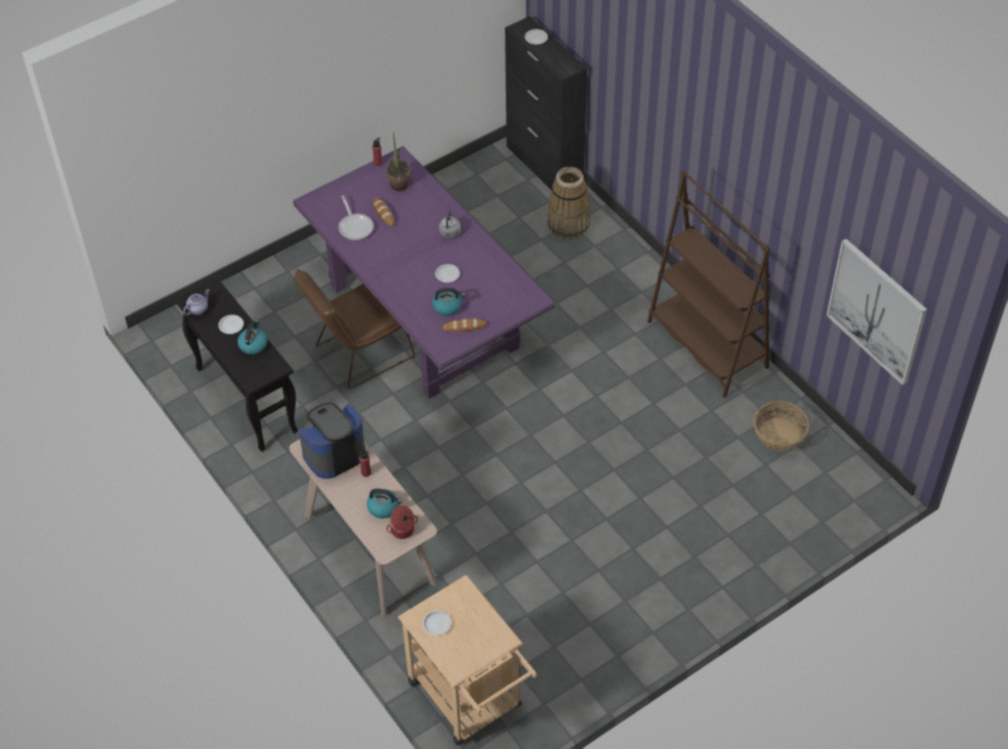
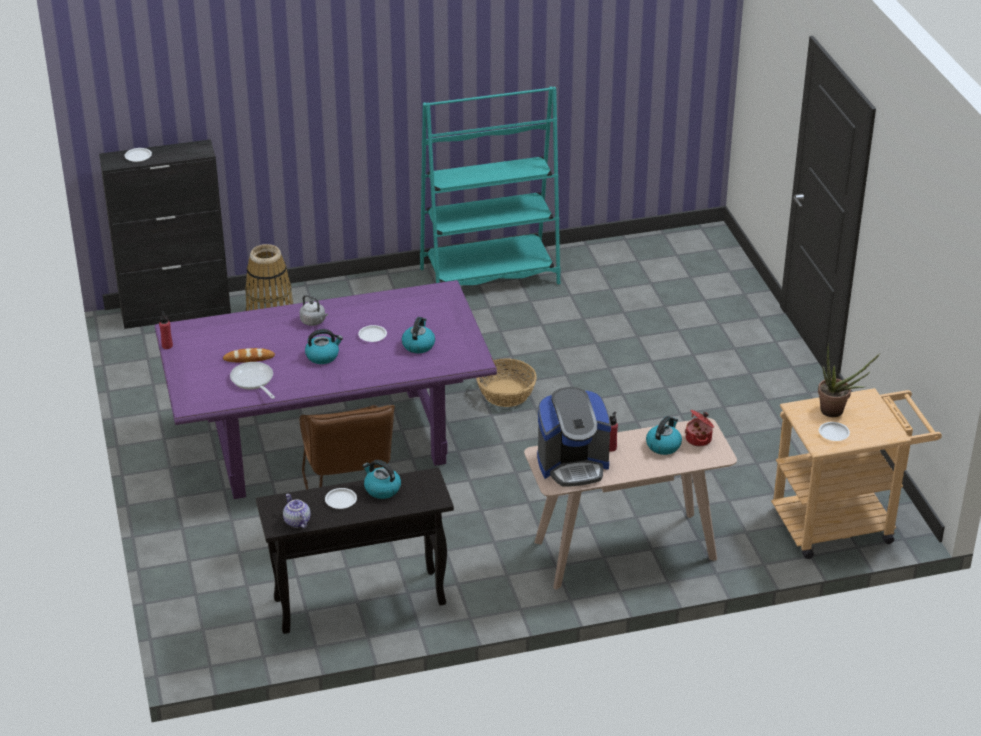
camera: 70 degrees left, 15 degrees down
coffee machine [298,402,366,479] -> coffee machine turned 90 degrees counterclockwise [537,387,611,487]
frying pan [338,196,374,240] -> frying pan turned 120 degrees counterclockwise [230,362,275,399]
potted plant [385,132,411,191] -> potted plant moved to [818,343,880,417]
bread [442,318,487,332] -> none
brown bookcase [647,169,771,398] -> turquoise bookcase [420,87,561,285]
basket [753,401,809,451] -> basket moved to [476,358,537,407]
picture [826,239,928,385] -> none
none -> kettle [305,329,343,364]

